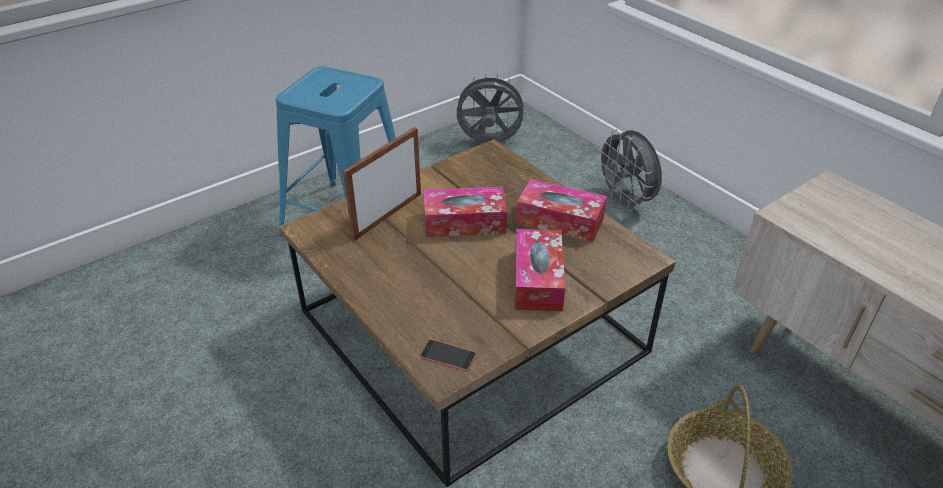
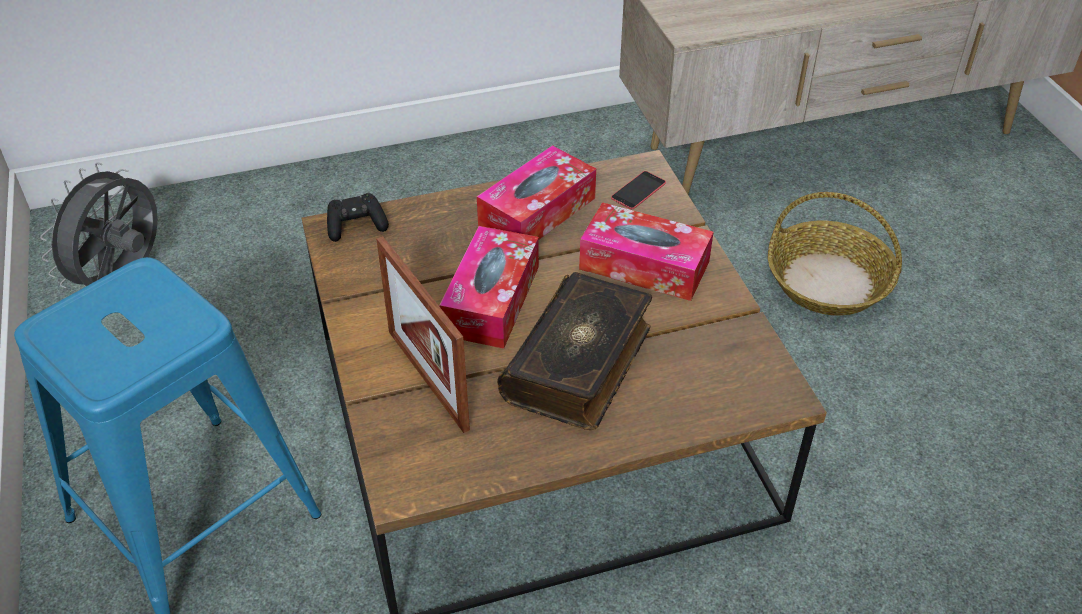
camera: 70 degrees left, 5 degrees up
phone [420,340,476,371] -> phone moved to [611,171,666,209]
grey fan [595,129,662,212] -> none
none -> black game controller [327,193,389,242]
none -> book [497,272,652,430]

